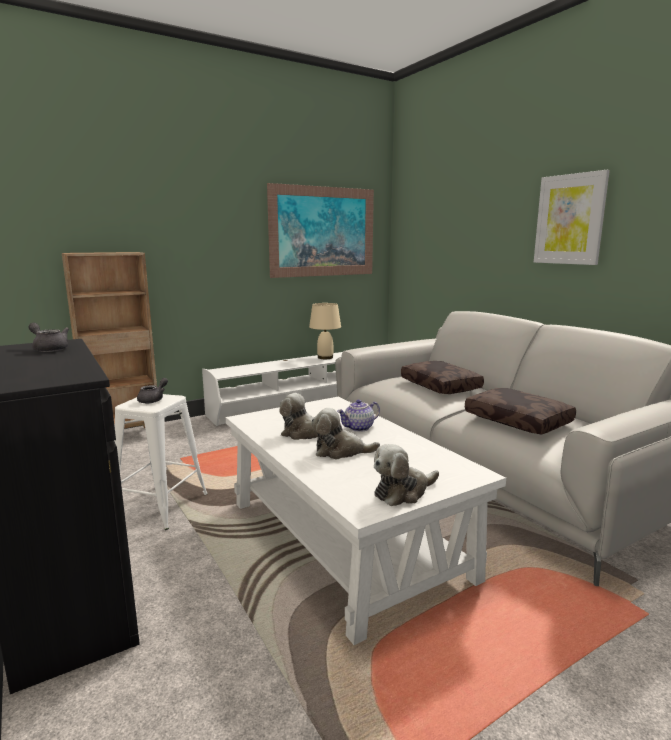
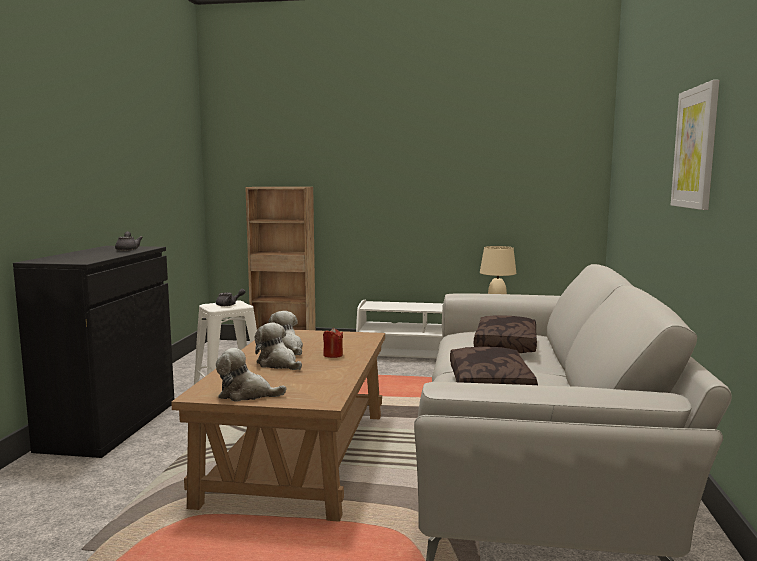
camera: 40 degrees right, 5 degrees down
white coffee table [226,396,506,645] -> brown coffee table [171,330,385,522]
picture [267,183,374,278] -> none
teapot [337,399,380,432] -> red candle [323,327,343,358]

